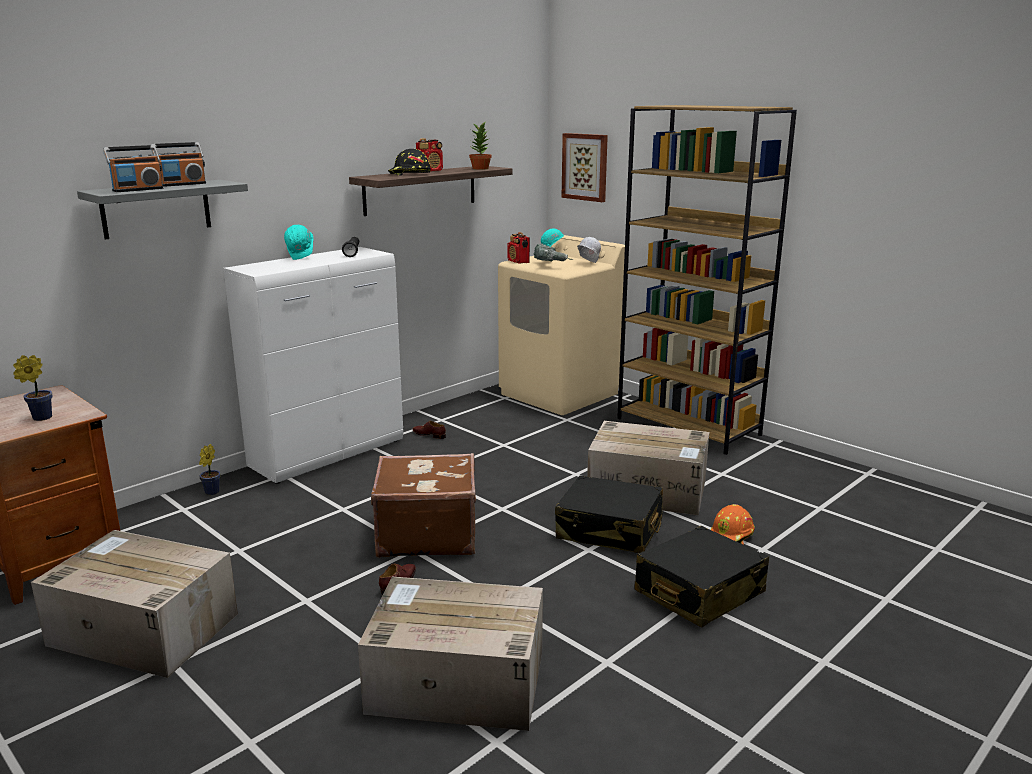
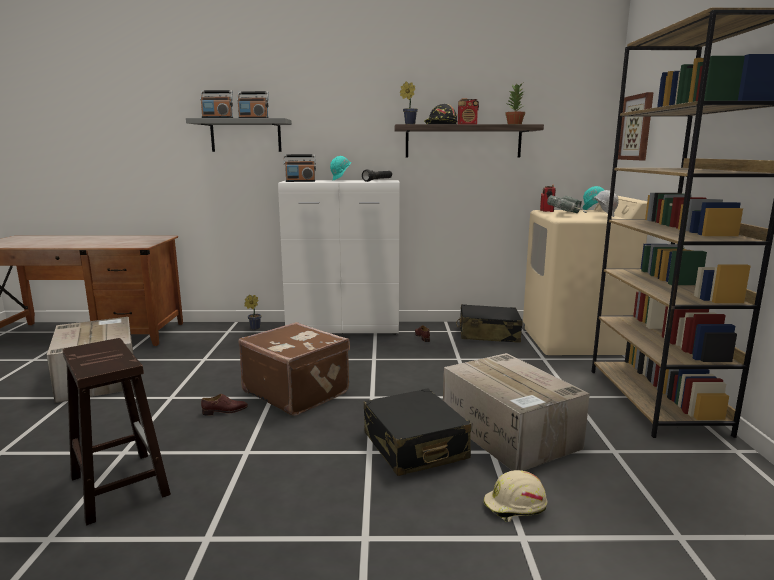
camera: 45 degrees right, 5 degrees down
potted plant [13,355,53,421] -> potted plant moved to [400,82,418,124]
cardboard box [358,577,543,731] -> brown stool [62,338,171,525]
black suitcase [634,526,769,627] -> black suitcase moved to [456,304,523,343]
orange hard hat [711,504,755,545] -> beige hard hat [484,470,548,522]
none -> radio [283,154,316,182]

